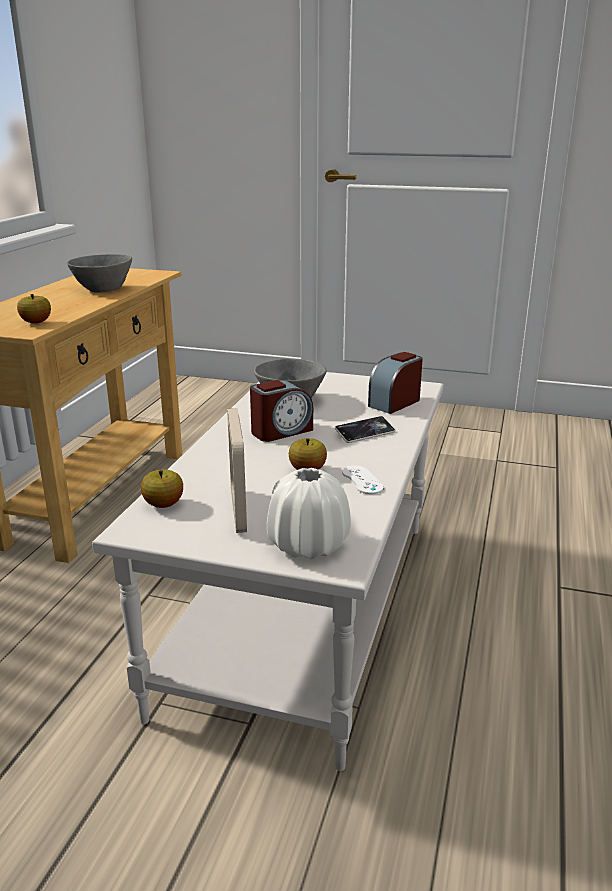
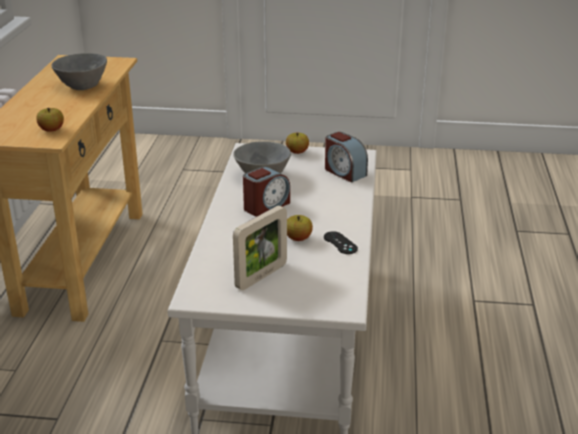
camera: 10 degrees left, 5 degrees up
apple [141,470,183,508] -> apple moved to [286,133,309,154]
picture frame [227,408,247,533] -> picture frame turned 120 degrees counterclockwise [233,205,287,290]
white vase [267,468,351,559] -> none
phone [335,416,395,443] -> none
white game controller [342,465,384,494] -> black game controller [324,231,358,254]
alarm clock [368,352,423,414] -> alarm clock turned 75 degrees counterclockwise [325,132,368,183]

